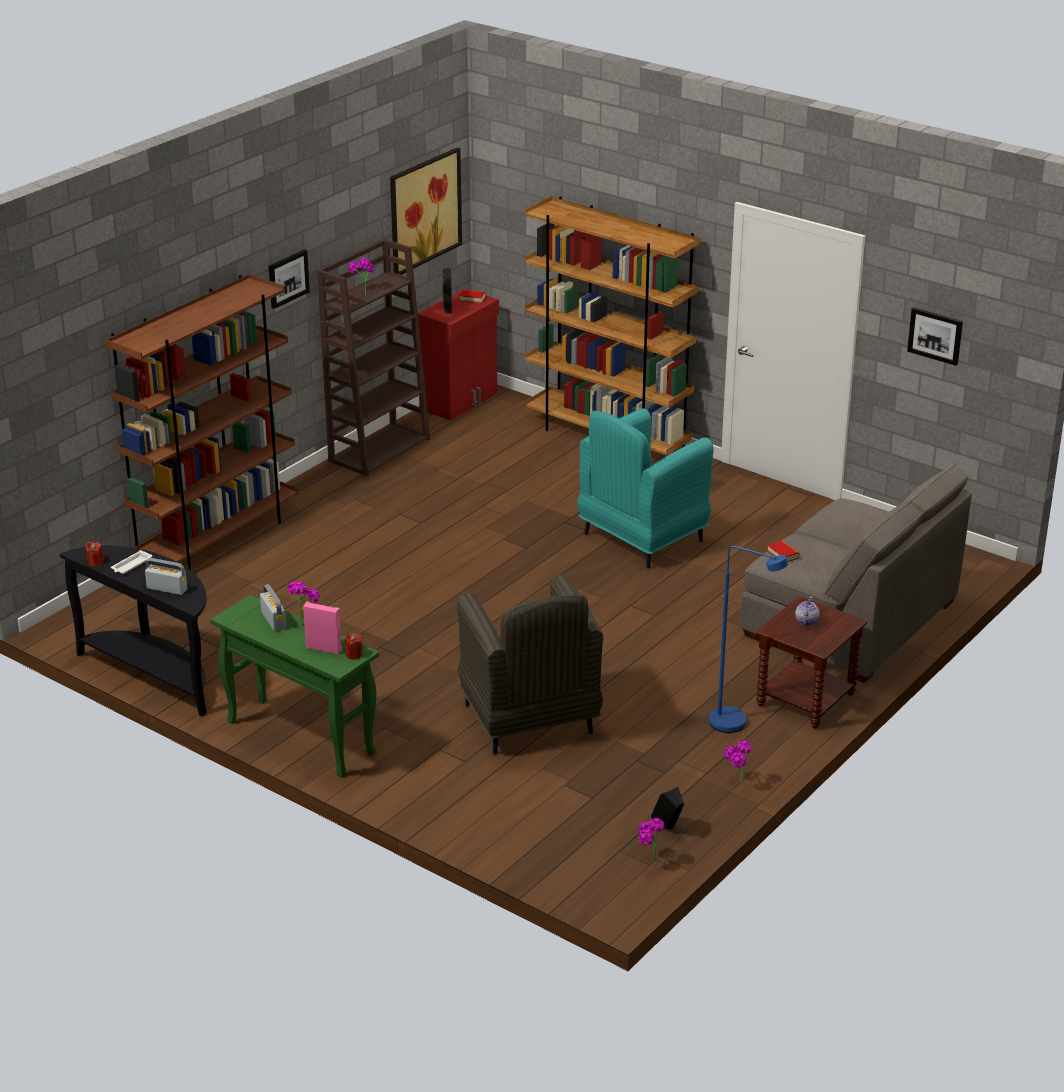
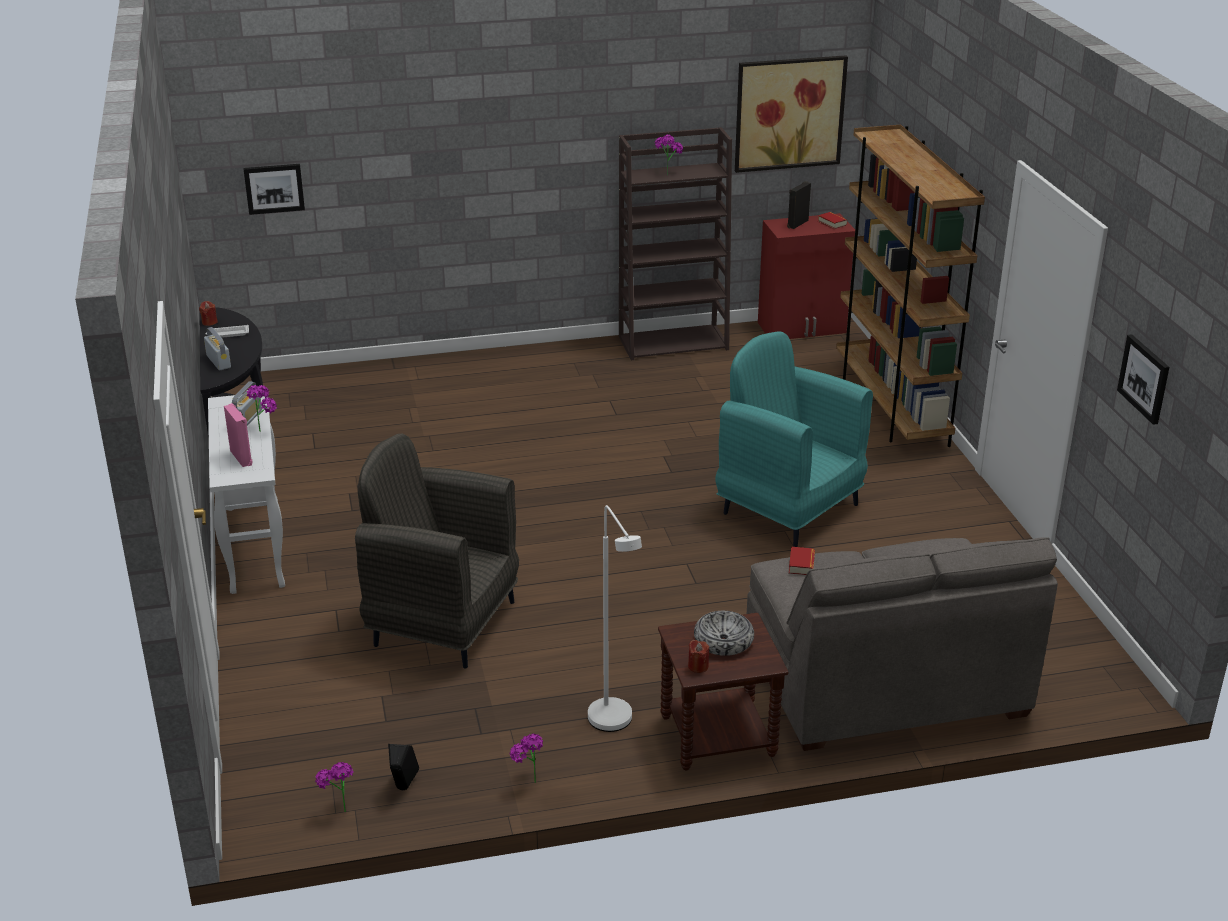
camera: 40 degrees right, 0 degrees up
brown bookcase [105,274,298,570] -> none
green console table [210,595,379,777] -> white console table [208,395,285,594]
picture [269,249,310,309] -> picture moved to [243,164,305,215]
red candle [345,633,362,659] -> red candle moved to [688,639,709,673]
grey armchair [457,575,603,755] -> grey armchair turned 90 degrees clockwise [355,434,519,669]
turquoise armchair [577,408,714,569] -> turquoise armchair turned 45 degrees clockwise [715,331,873,547]
blue floor lamp [709,546,788,733] -> white floor lamp [588,505,642,732]
teapot [795,597,820,626] -> bowl [694,611,754,656]

